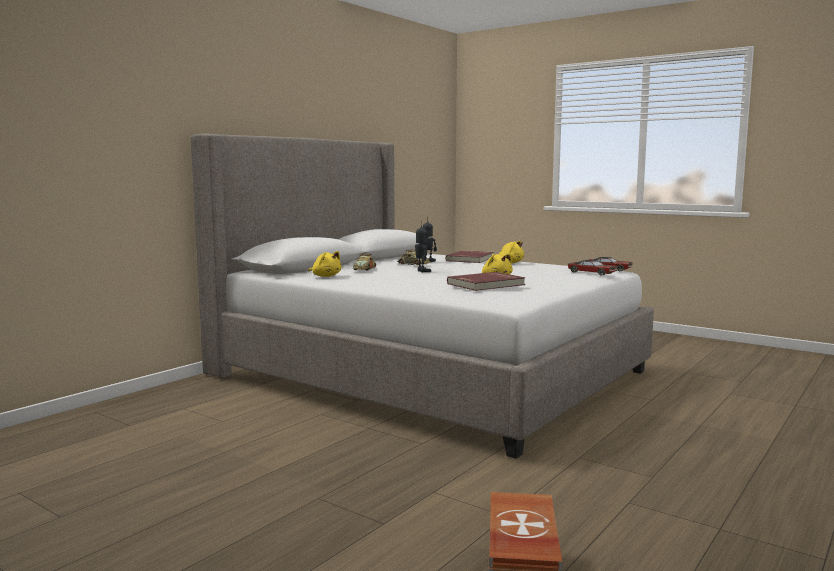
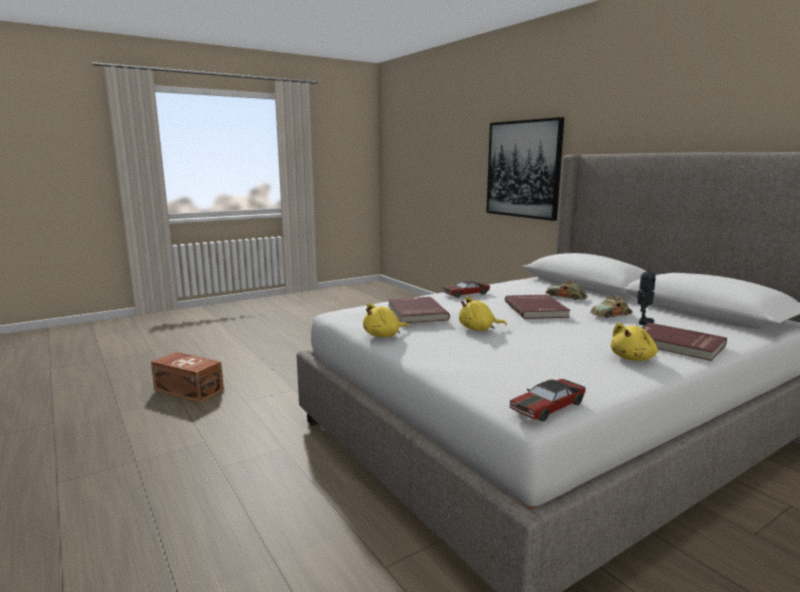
camera: 110 degrees right, 5 degrees up
yellow plush toy [308,251,341,277] -> yellow plush toy moved to [363,303,409,337]
toy robot [415,221,431,272] -> red book [505,295,570,319]
toy car [568,260,618,276] -> toy car moved to [442,281,490,298]
none -> picture [486,117,564,221]

